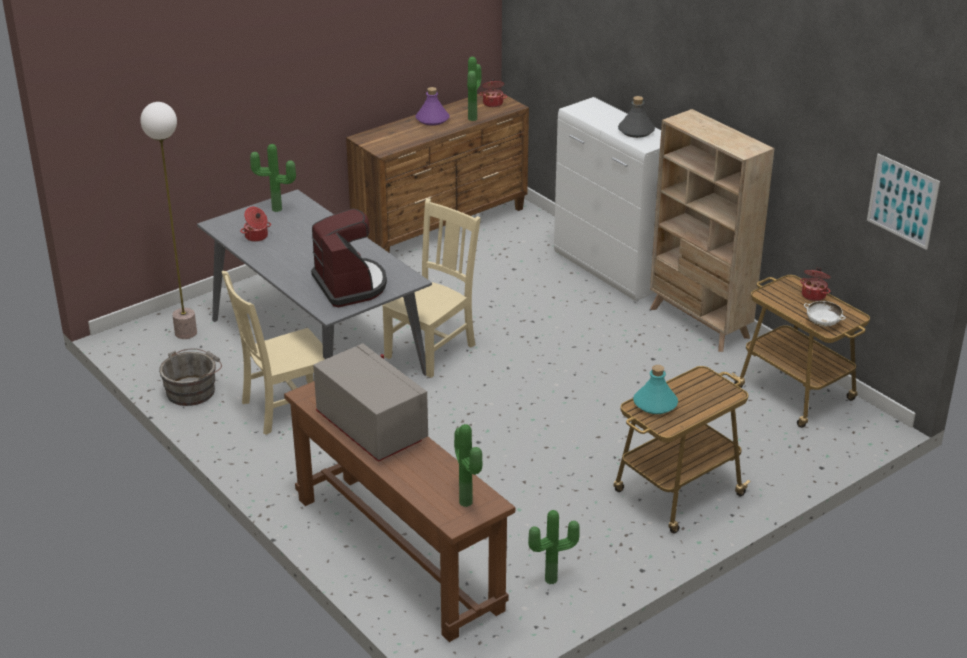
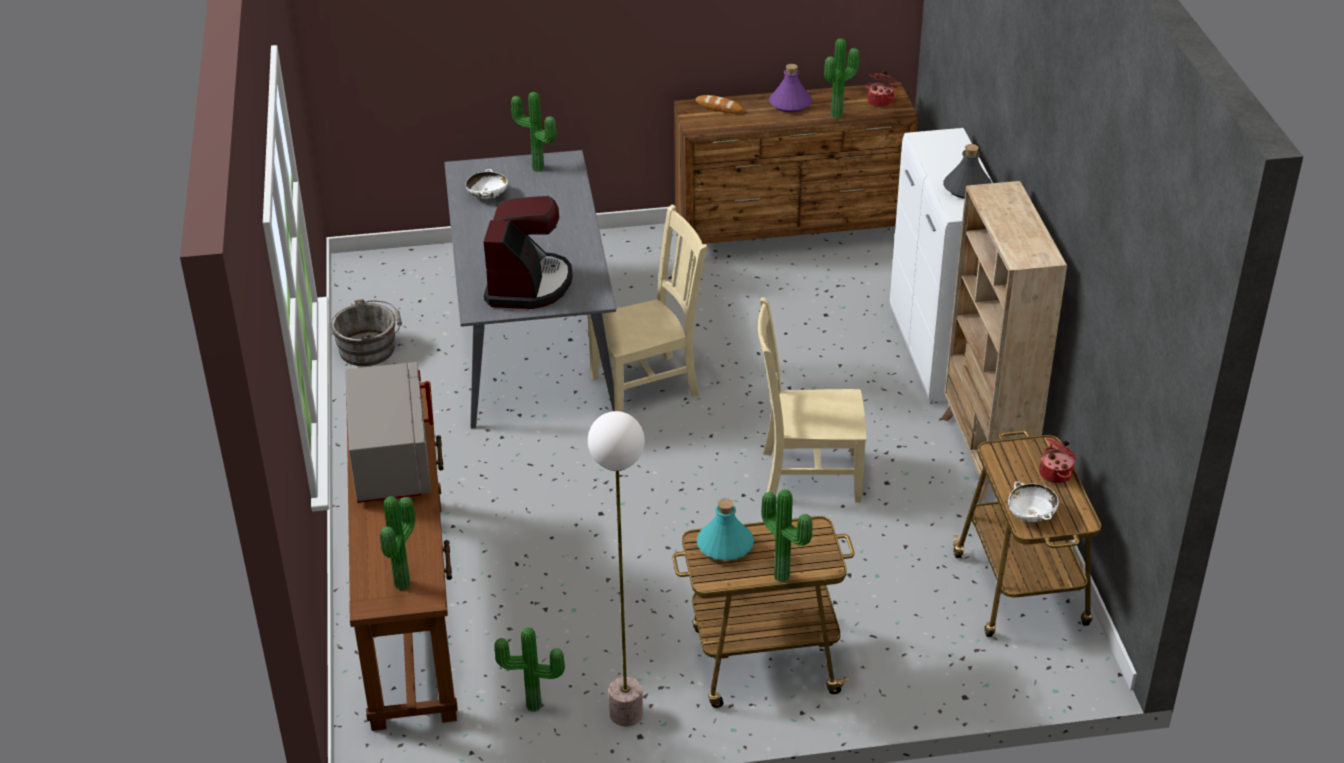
camera: 30 degrees right, 5 degrees up
floor lamp [140,102,197,339] -> floor lamp moved to [588,411,645,726]
beige chair [222,271,325,435] -> beige chair moved to [758,297,866,502]
cooking pot [240,207,271,242] -> white bowl [465,169,508,199]
picture [867,154,940,250] -> none
none -> bread [695,95,744,114]
none -> potted plant [761,489,812,582]

